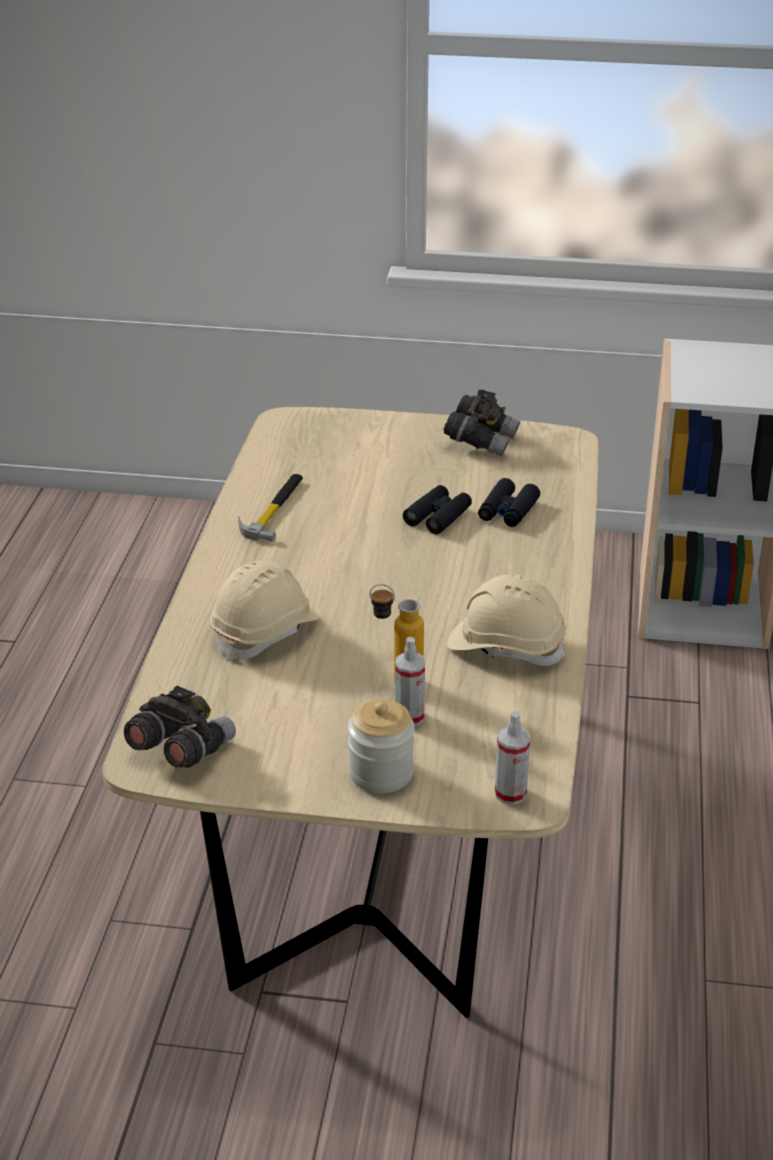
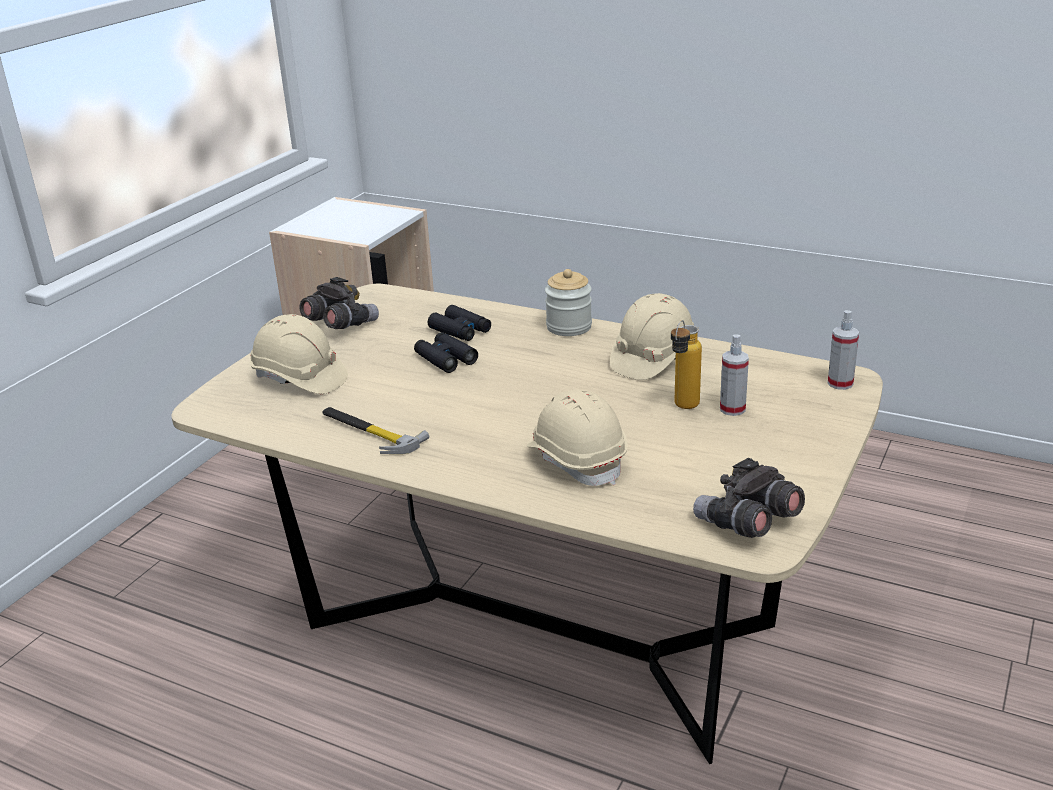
camera: 70 degrees left, 5 degrees down
jar [348,699,415,793] -> jar moved to [545,269,592,336]
none -> beige hard hat [250,314,348,394]

